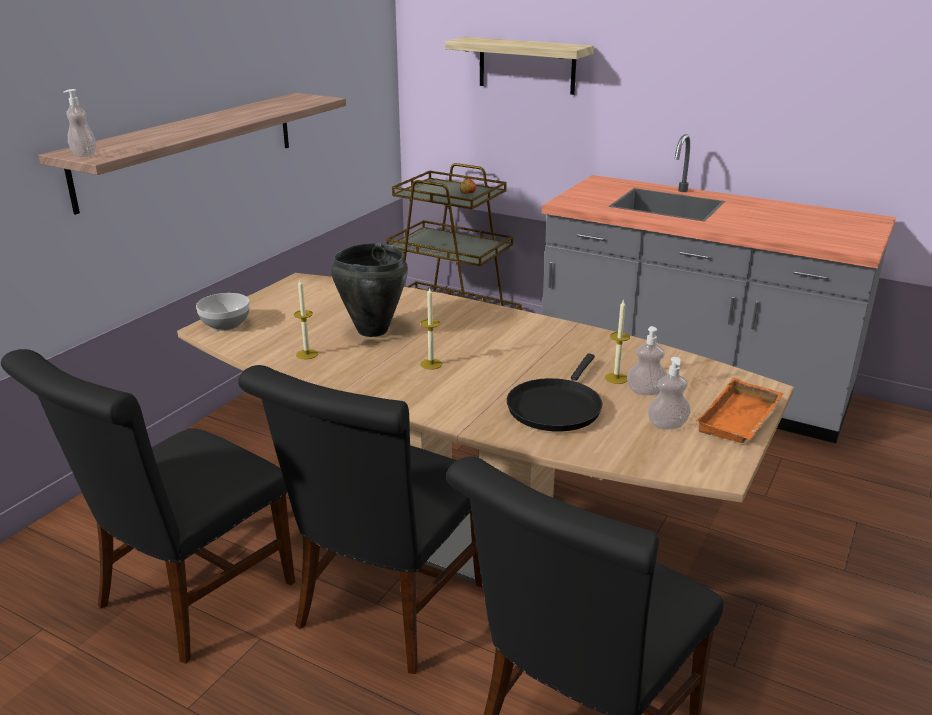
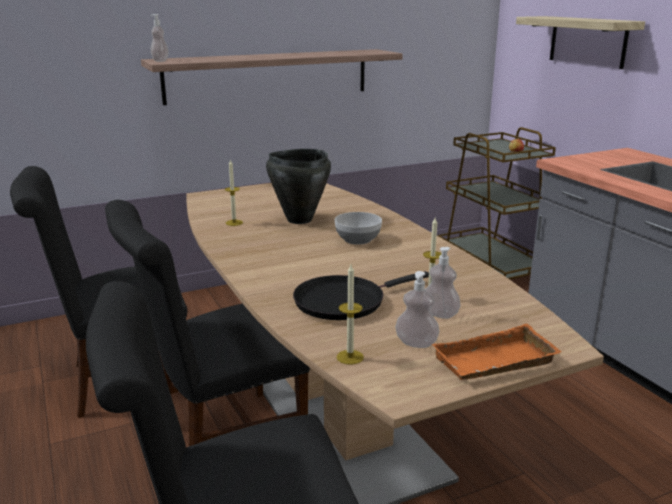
camera: 35 degrees right, 5 degrees down
bowl [196,293,250,331] -> bowl moved to [335,212,382,245]
candle [420,288,442,370] -> candle moved to [337,265,364,365]

